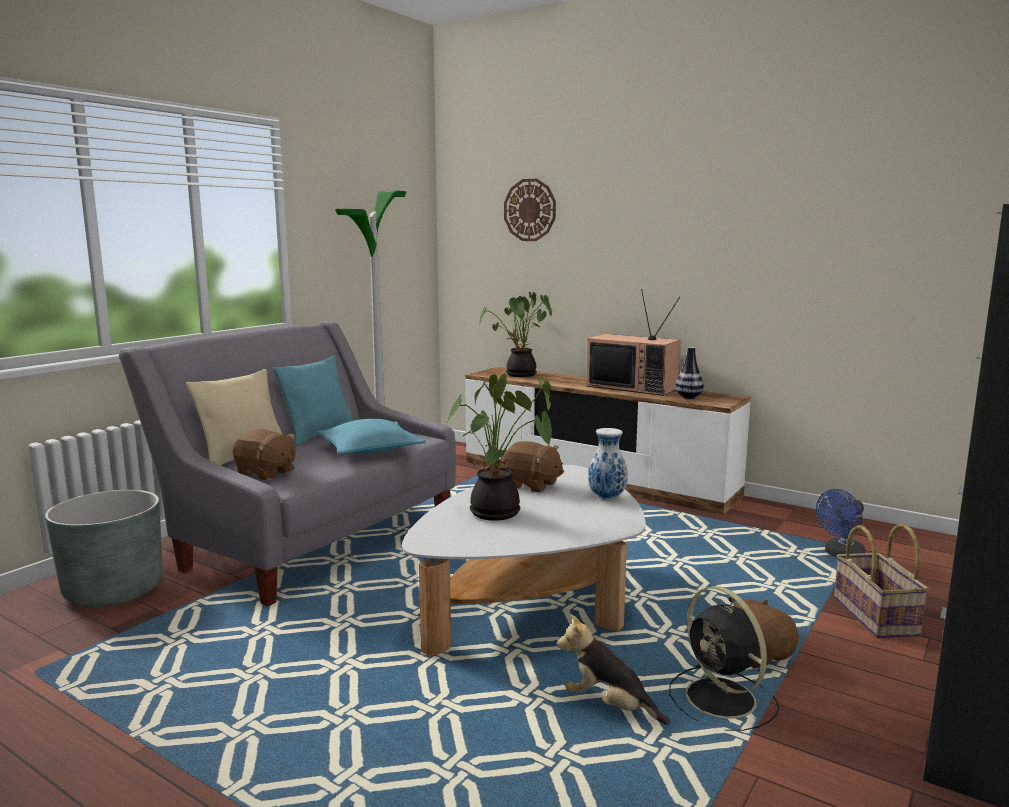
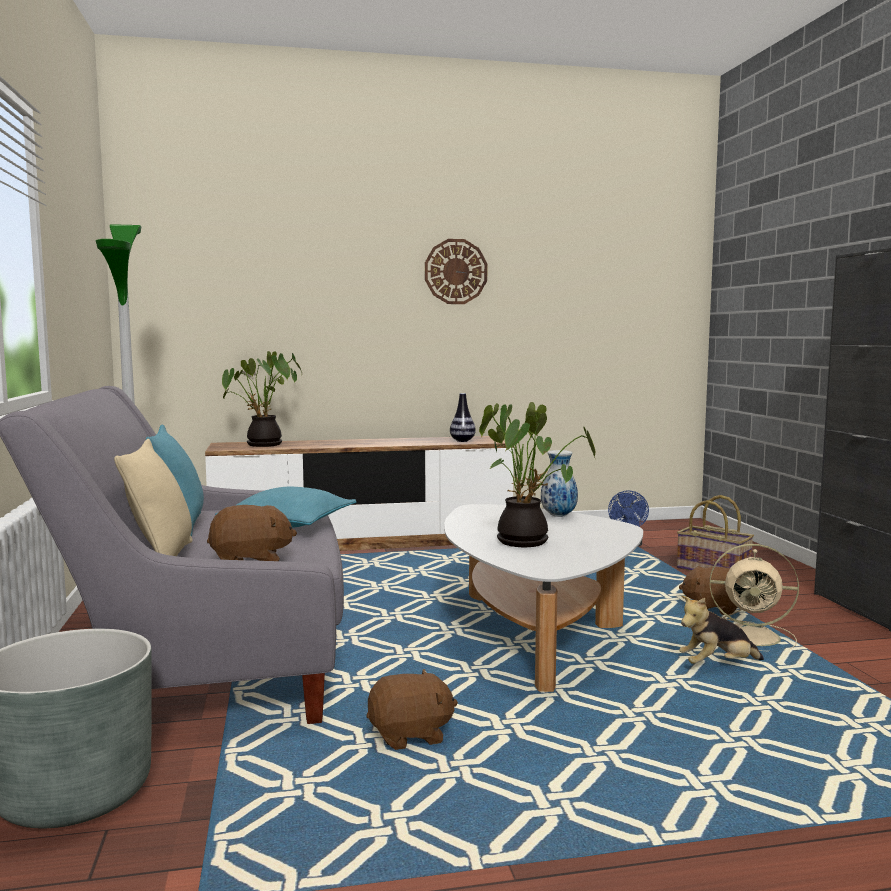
camera: 45 degrees left, 5 degrees down
brown plush toy [501,441,564,493] -> brown plush toy moved to [366,669,458,750]
wall clock [504,179,556,241] -> wall clock moved to [425,239,487,304]
television [586,289,681,396] -> none
black fan [669,586,779,731] -> beige fan [710,544,799,651]

